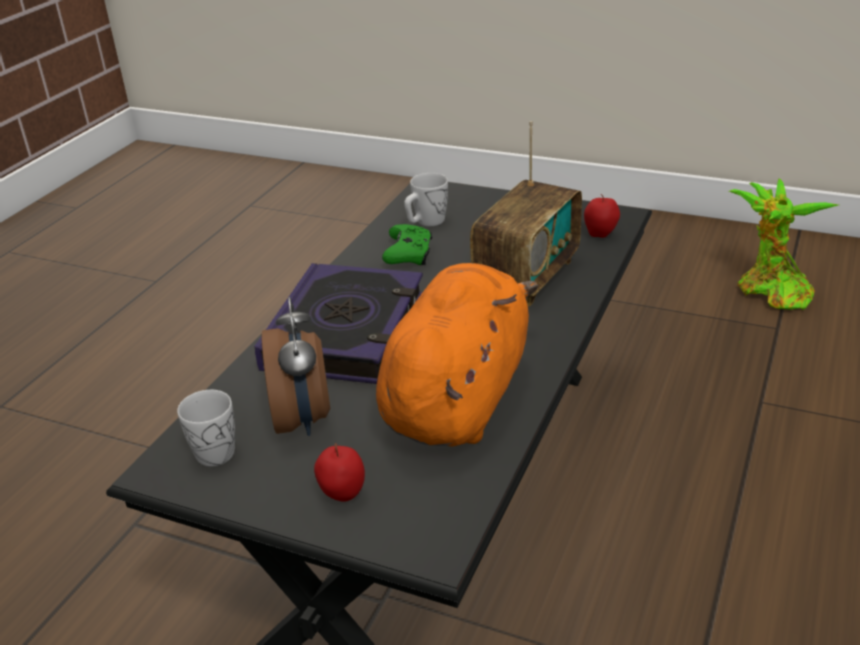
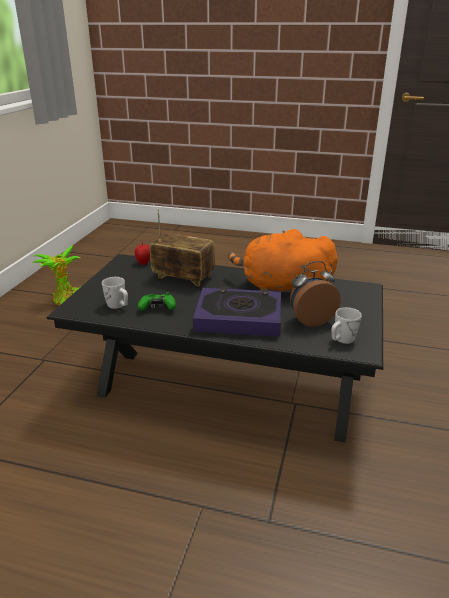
camera: 100 degrees left, 5 degrees down
apple [314,443,365,502] -> none

